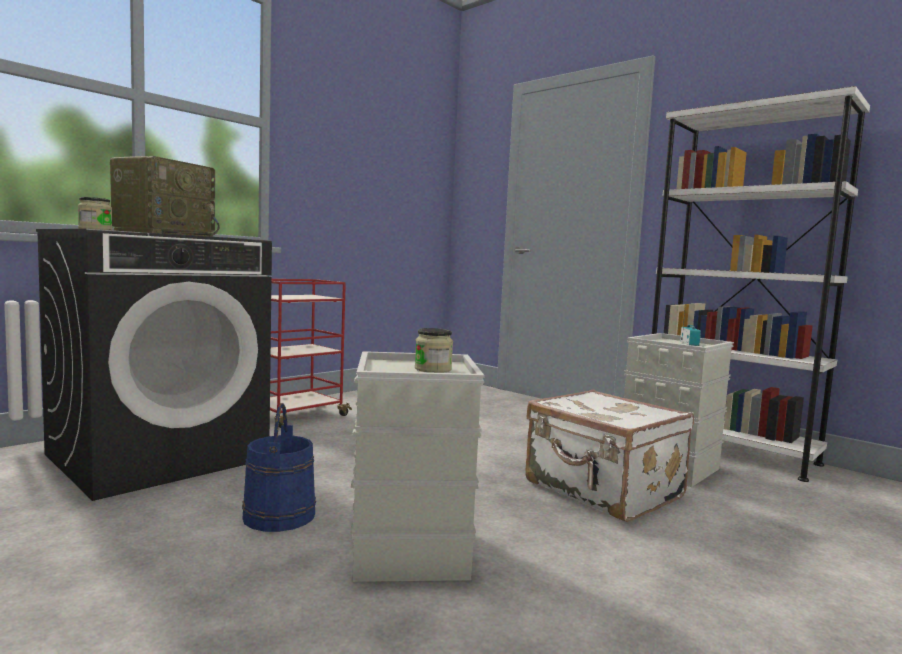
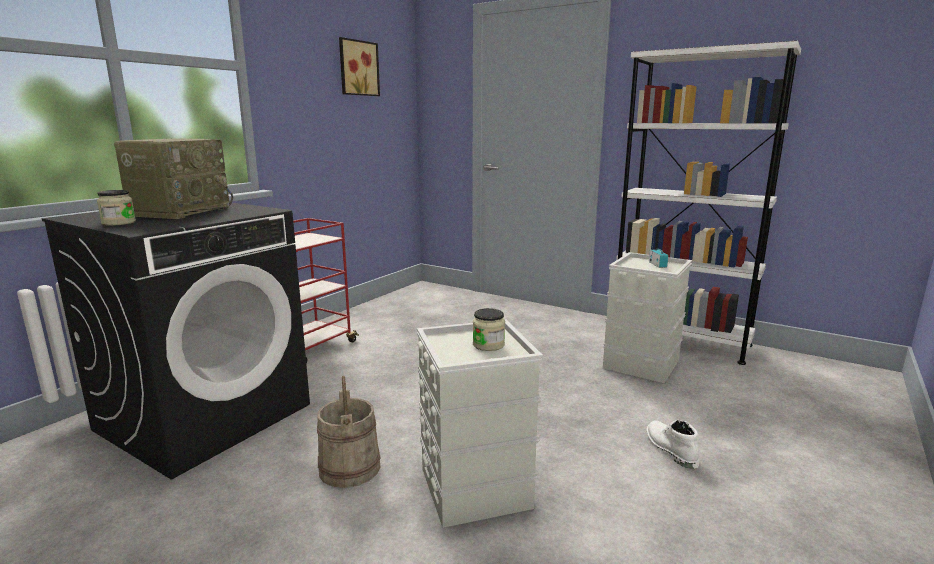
camera: 10 degrees left, 10 degrees up
blue bucket [242,403,316,532] -> beige bucket [317,376,380,488]
white suitcase [526,390,694,522] -> none
none -> picture [339,37,380,96]
none -> white boot [646,420,700,469]

